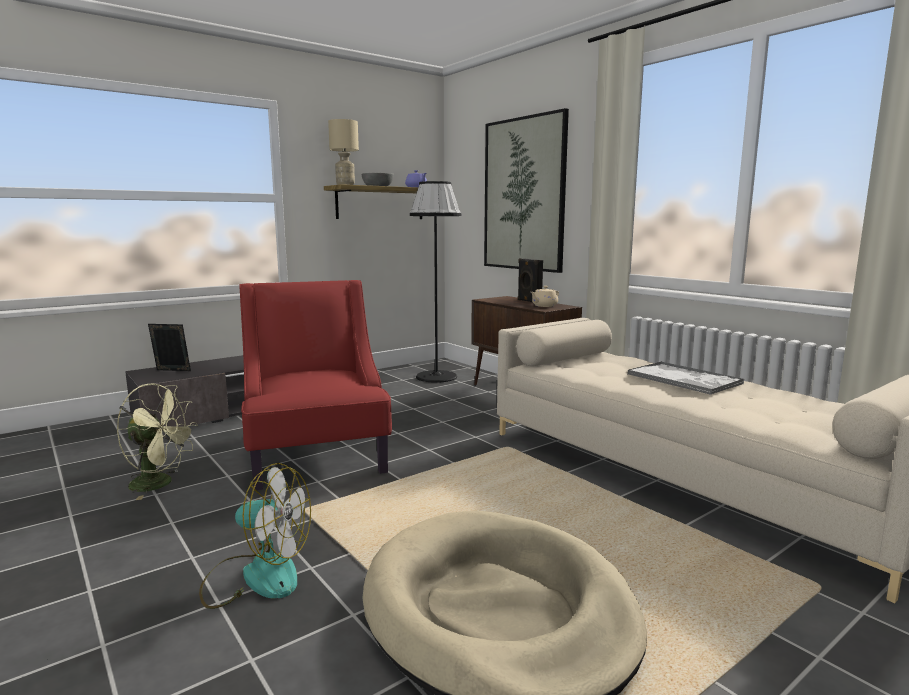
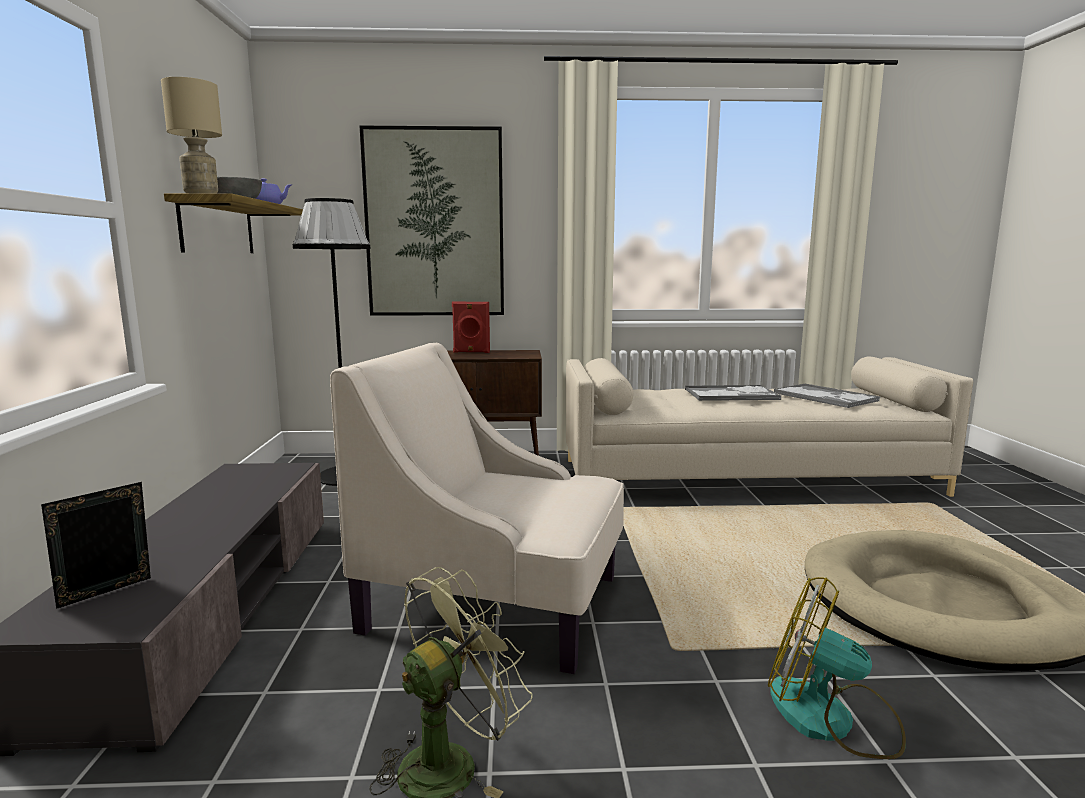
camera: 55 degrees left, 0 degrees up
fan [199,463,311,609] -> fan turned 105 degrees counterclockwise [768,577,906,759]
red armchair [239,280,392,491] -> beige armchair [330,343,624,674]
black speaker [518,258,543,302] -> red speaker [452,301,490,353]
beige teapot [531,286,559,307] -> none
none -> tray [774,383,880,408]

